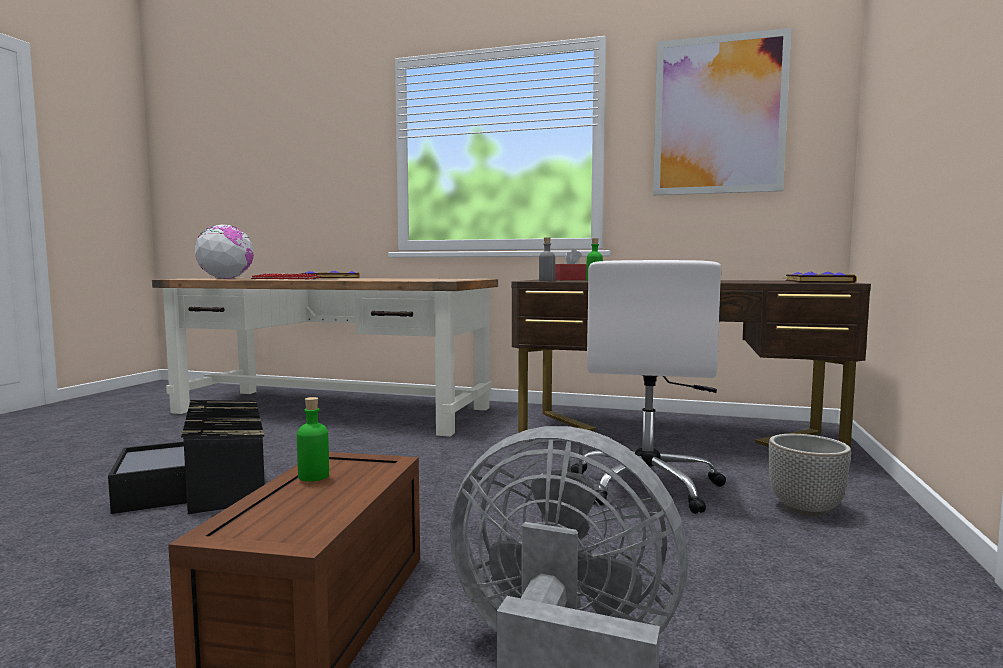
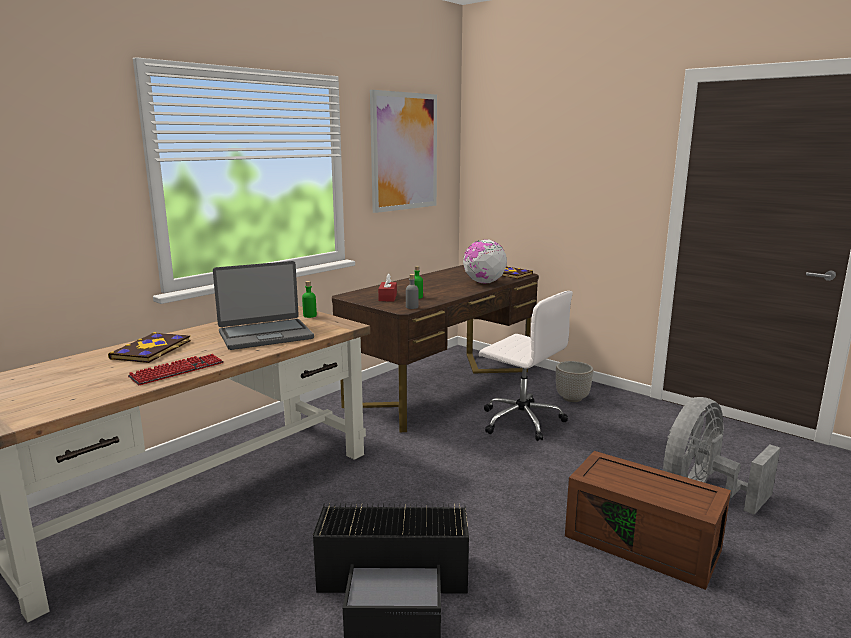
camera: 65 degrees left, 10 degrees up
globe [195,225,254,279] -> globe moved to [463,240,507,283]
green bottle [297,397,329,482] -> green bottle moved to [302,281,317,318]
none -> laptop [213,261,314,350]

